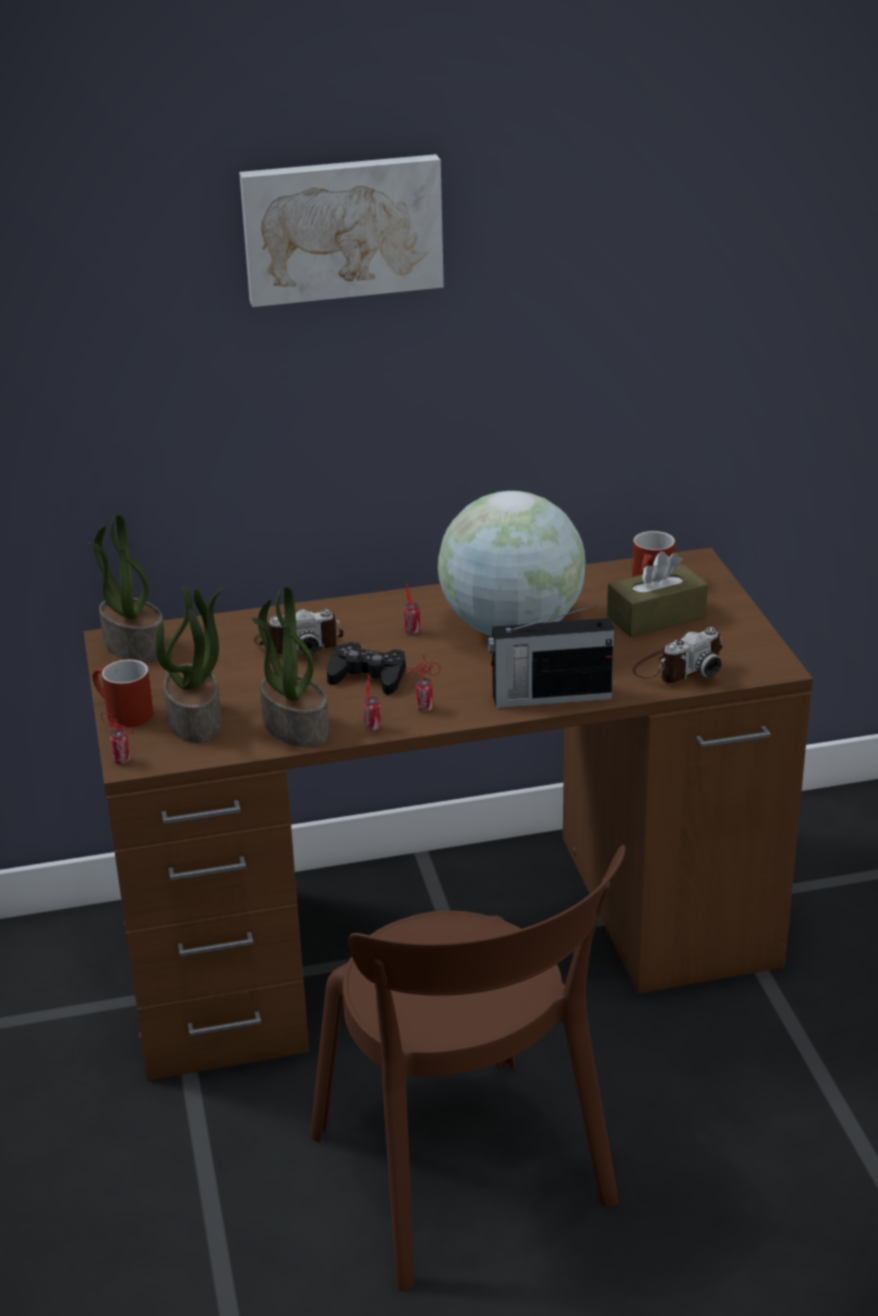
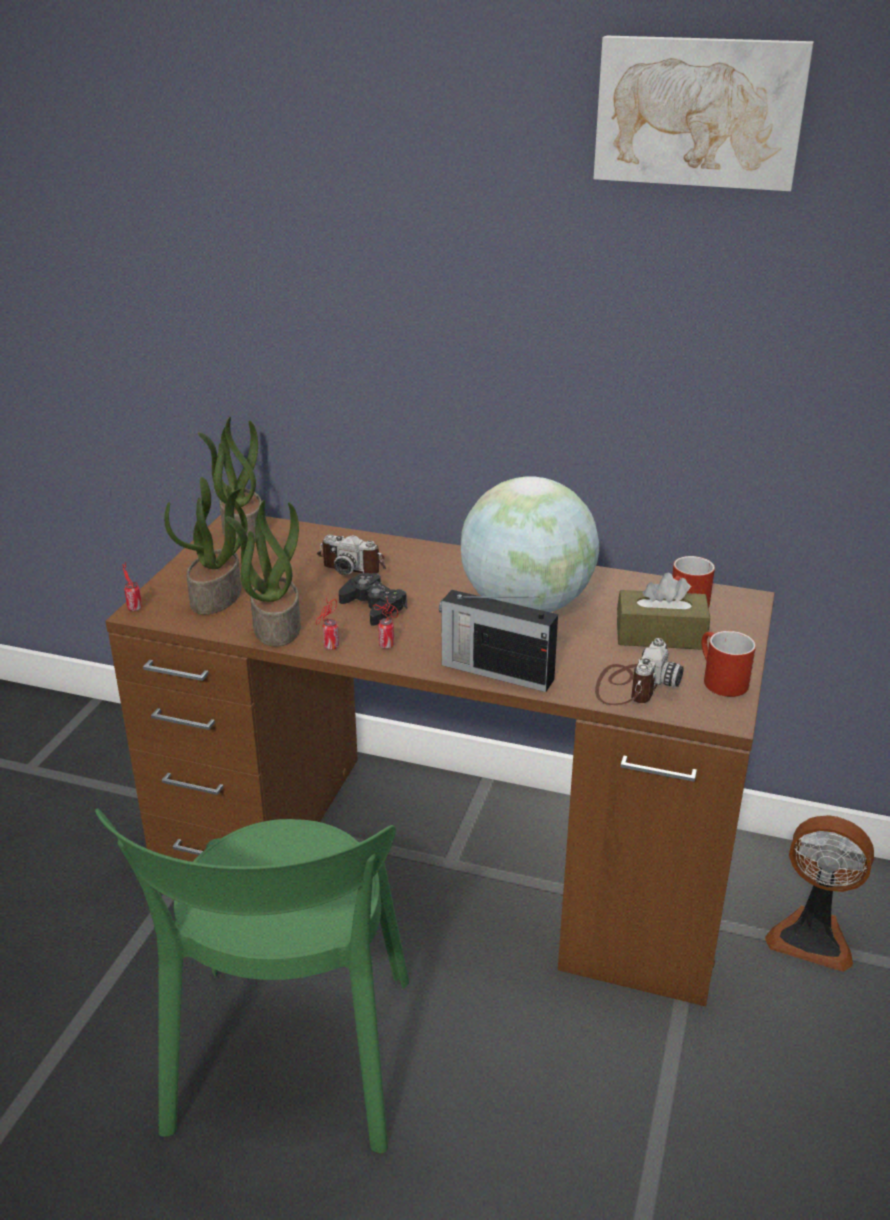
camera: 30 degrees right, 0 degrees up
red mug [92,659,154,727] -> red mug moved to [702,631,756,697]
picture [239,154,444,307] -> picture moved to [593,35,814,191]
brown chair [310,845,626,1292] -> green chair [95,808,409,1153]
can [404,581,421,634] -> none
camera [632,627,722,683] -> camera turned 60 degrees counterclockwise [595,638,684,705]
none -> fan [765,815,874,972]

